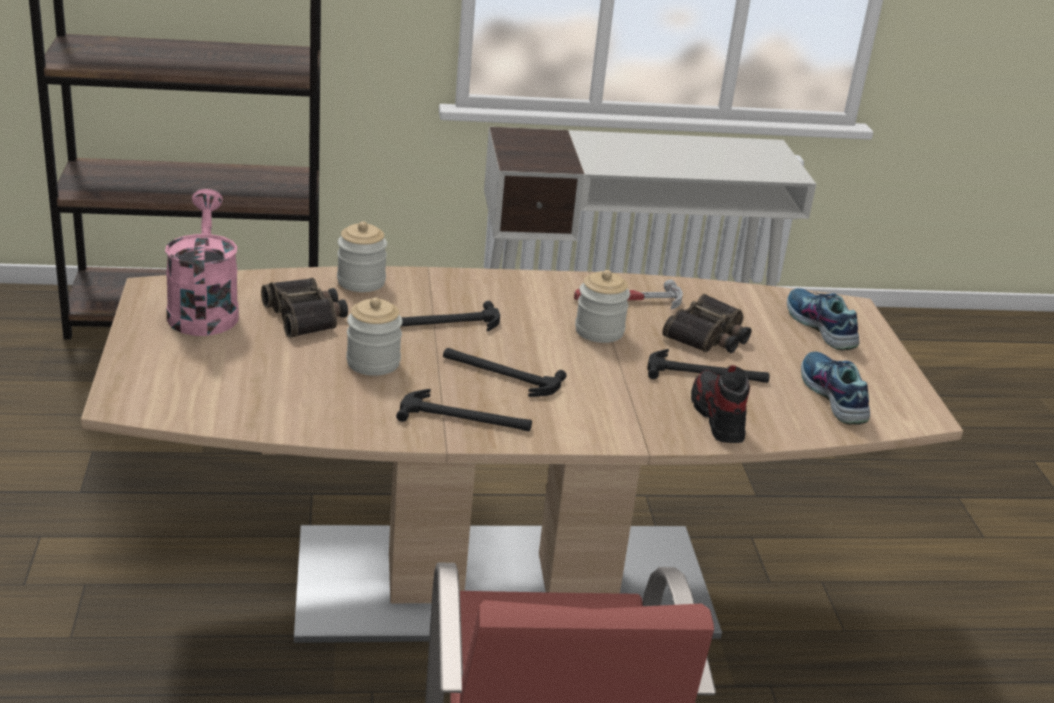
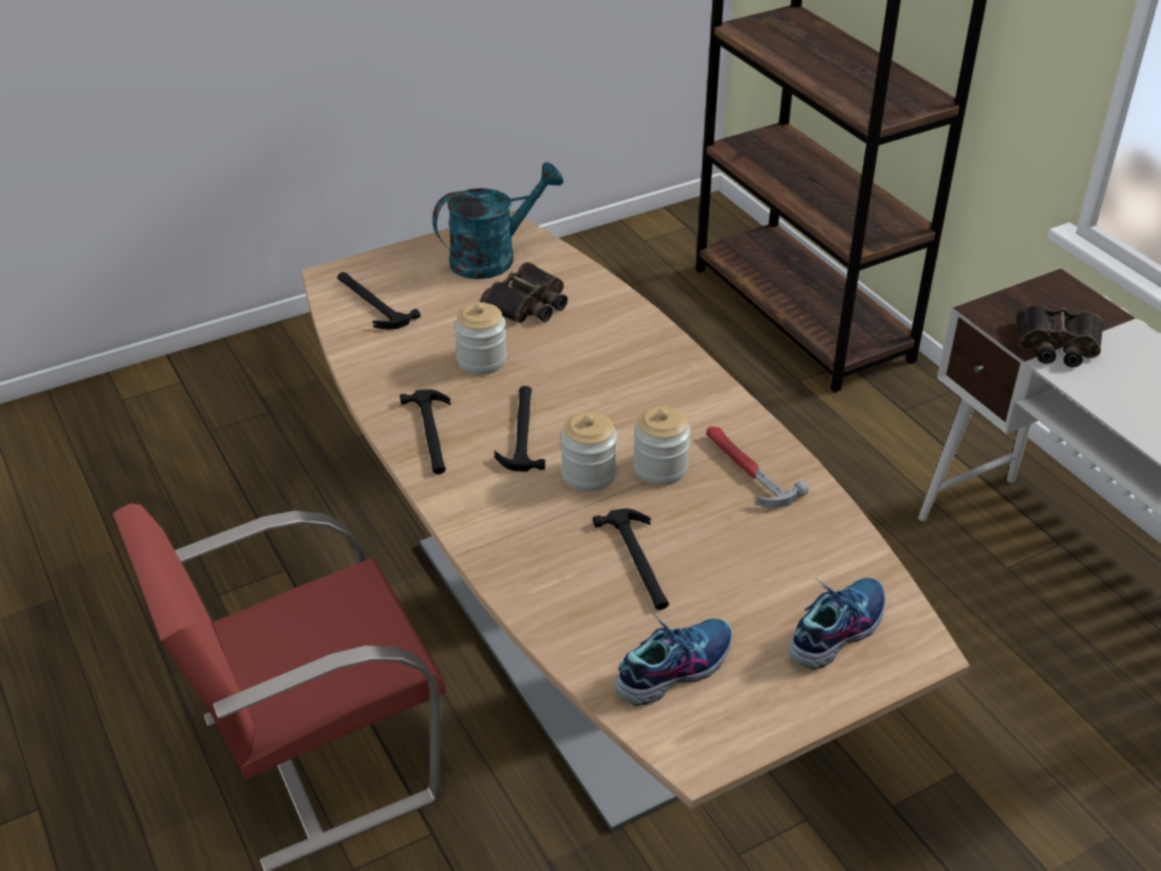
camera: 70 degrees right, 10 degrees up
pink watering can [165,189,239,336] -> turquoise watering can [432,162,564,279]
jar [337,221,387,292] -> jar moved to [561,412,617,491]
hammer [401,301,500,331] -> hammer moved to [337,272,420,330]
binoculars [662,294,751,353] -> binoculars moved to [1016,304,1103,367]
shoe [691,365,750,443] -> none

